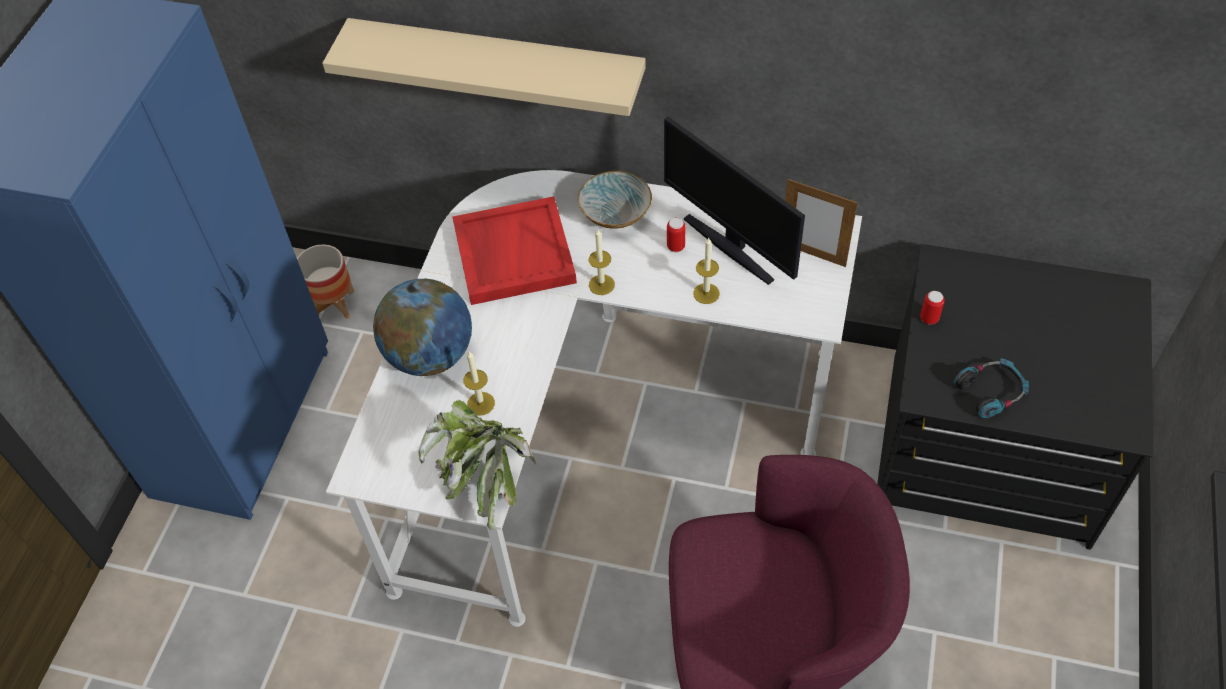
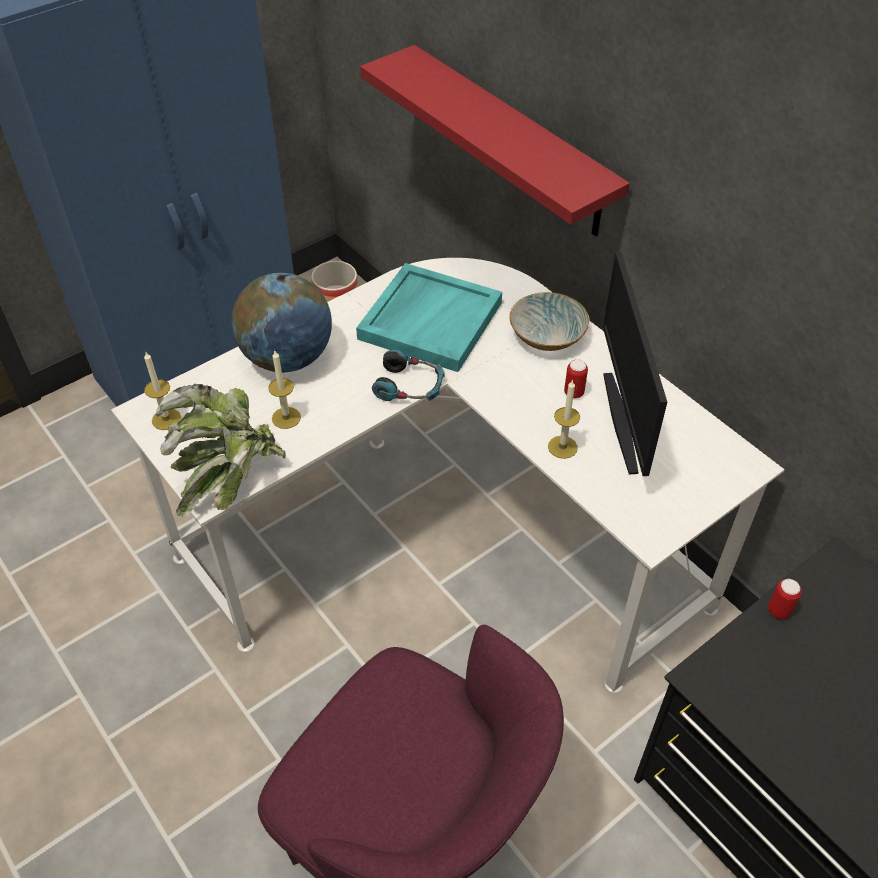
camera: 35 degrees right, 5 degrees down
beige shelf [323,18,646,116] -> red shelf [360,45,630,236]
red tray [452,196,577,305] -> turquoise tray [356,263,502,372]
candle [589,228,615,295] -> candle moved to [144,352,181,430]
picture frame [785,179,858,267] -> none
headphones [954,358,1029,418] -> headphones moved to [372,350,445,401]

